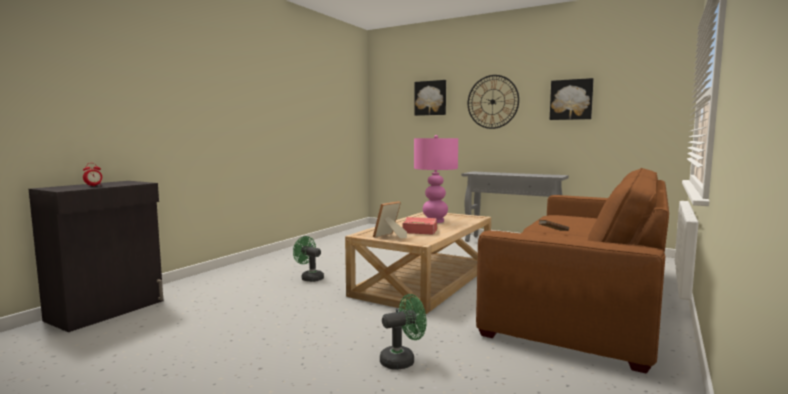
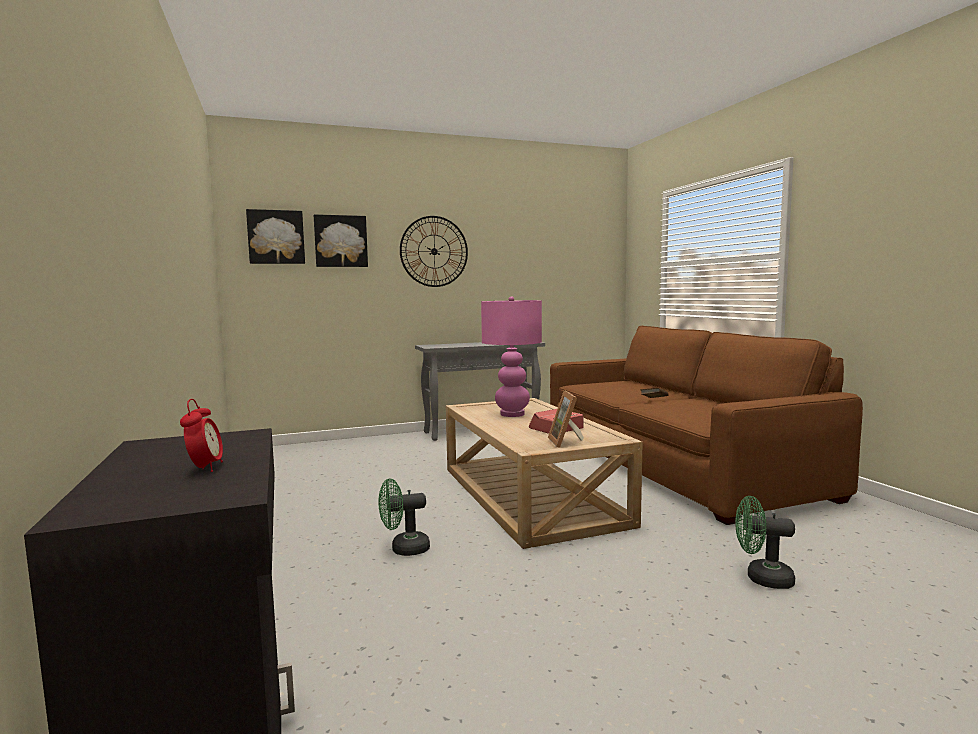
camera: 50 degrees left, 0 degrees up
green fan [380,294,427,370] -> green fan turned 90 degrees counterclockwise [735,496,795,589]
picture [550,78,594,120] -> picture moved to [246,209,305,264]

